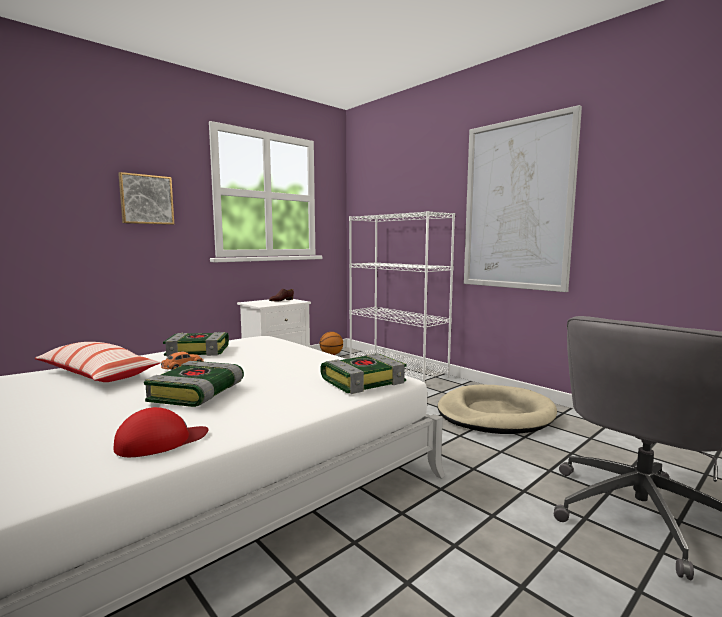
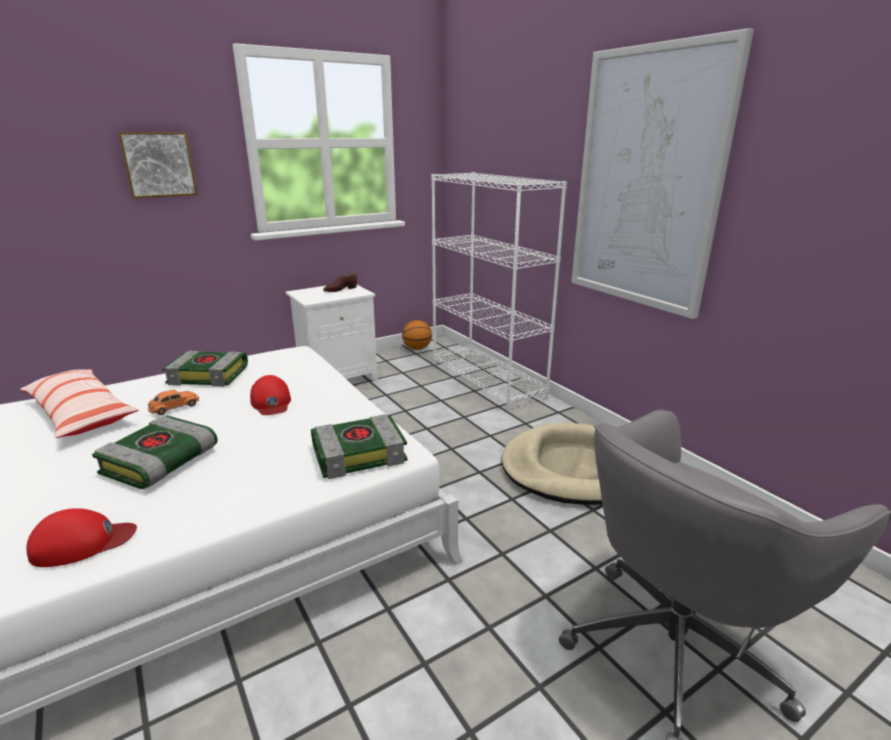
camera: 10 degrees right, 15 degrees up
none -> red cap [250,375,291,415]

